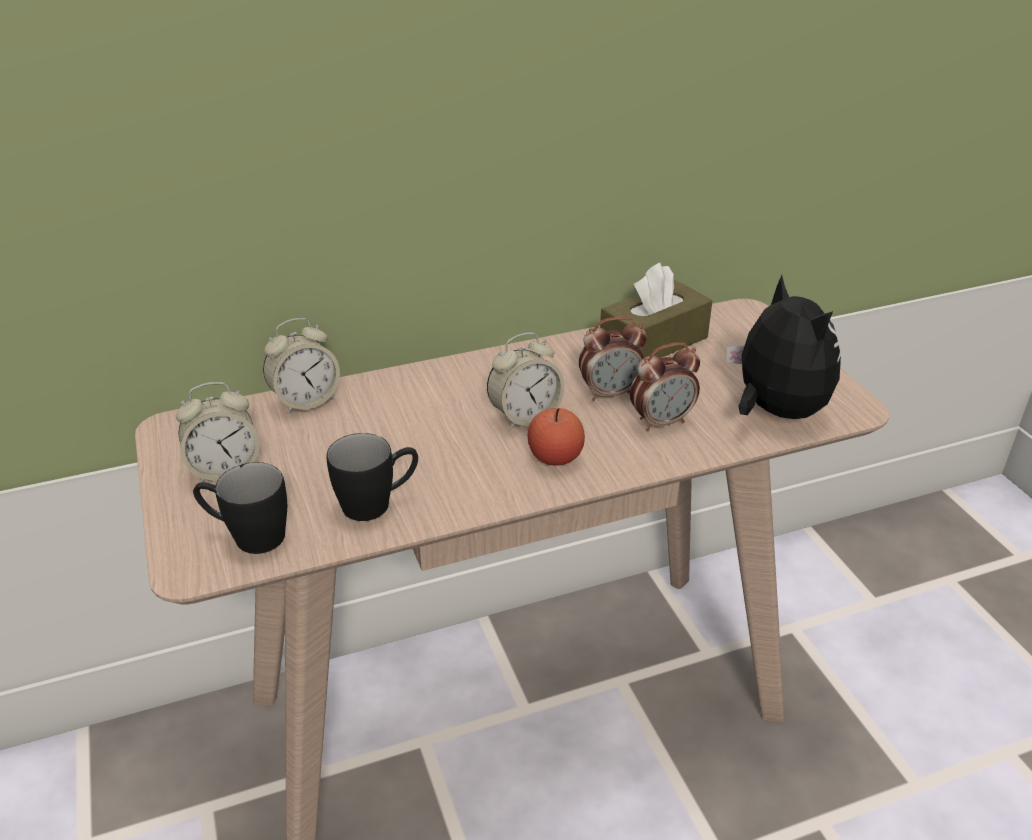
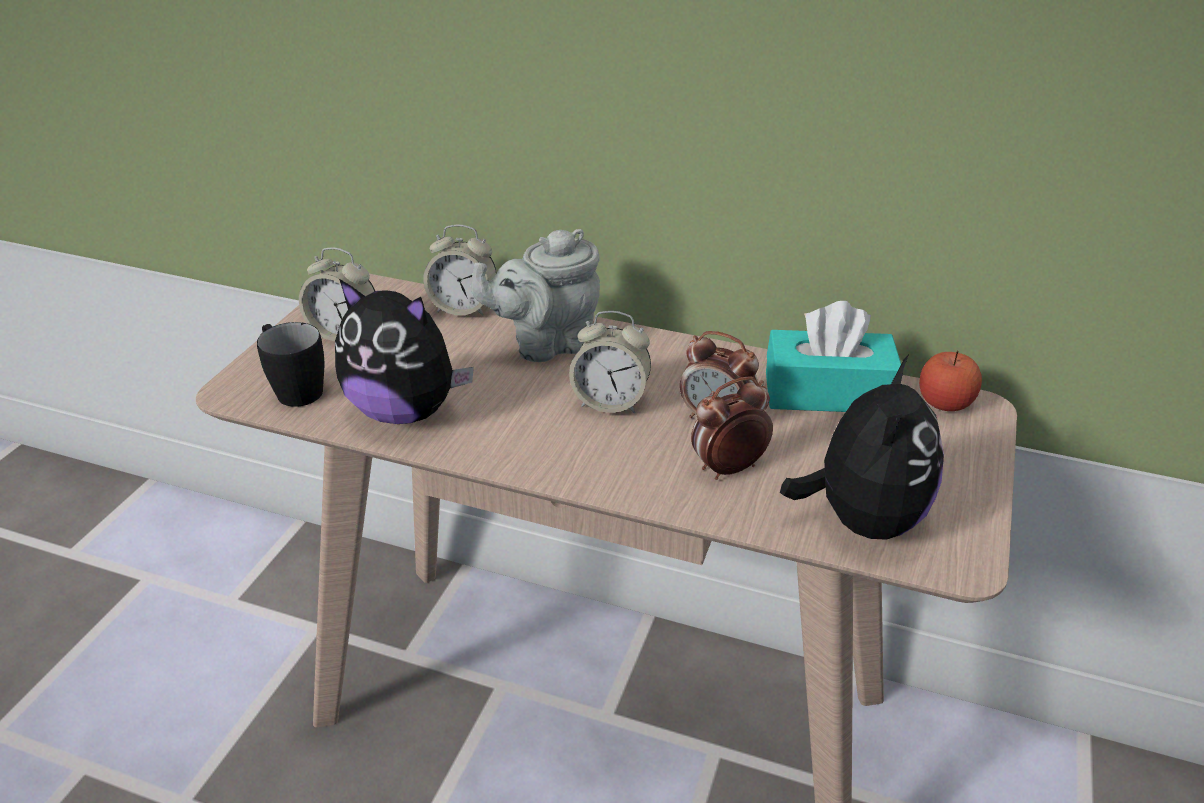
camera: 40 degrees right, 0 degrees up
black mug [327,433,418,521] -> plush toy [335,279,474,424]
apple [528,408,585,466] -> apple moved to [919,351,982,411]
brown tissue box [600,263,712,358] -> turquoise tissue box [766,301,901,412]
alarm clock [630,343,700,431] -> alarm clock turned 135 degrees clockwise [691,377,773,480]
none -> grey teapot [471,229,600,362]

